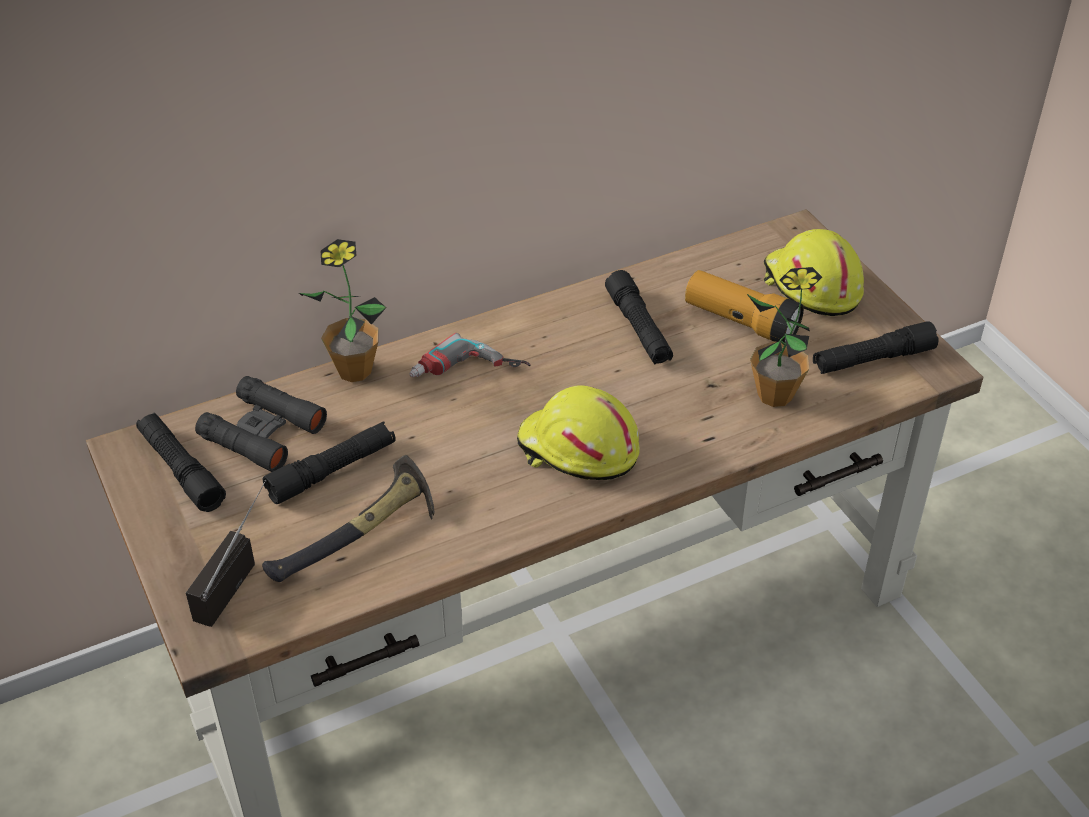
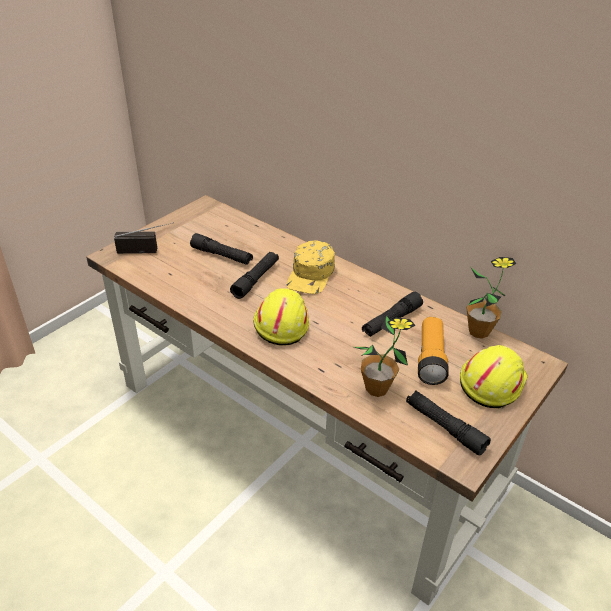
camera: 65 degrees right, 5 degrees down
black flashlight [136,412,226,512] -> black flashlight moved to [230,252,279,299]
black binoculars [195,376,327,472] -> none
hammer [262,455,434,582] -> none
potted plant [299,239,387,382] -> potted plant moved to [466,257,516,339]
power drill [409,333,531,377] -> yellow cap [286,240,335,294]

